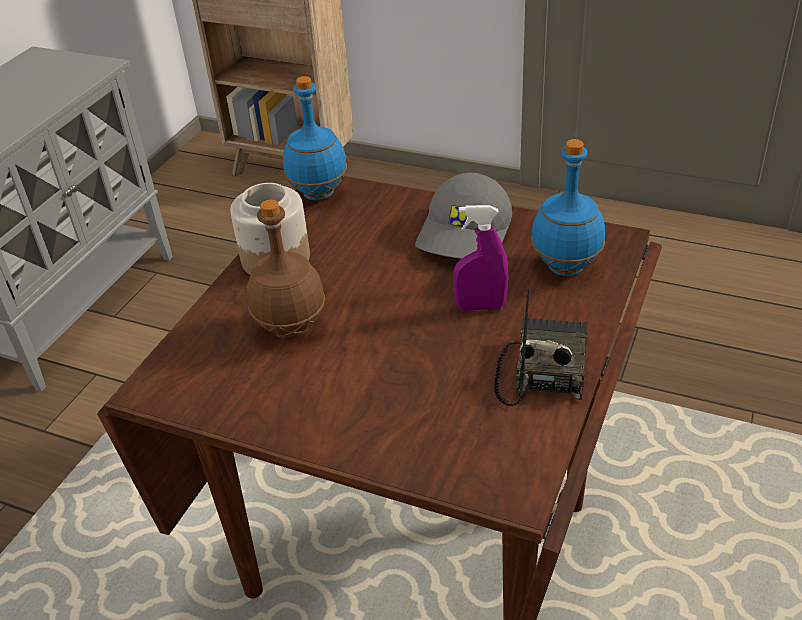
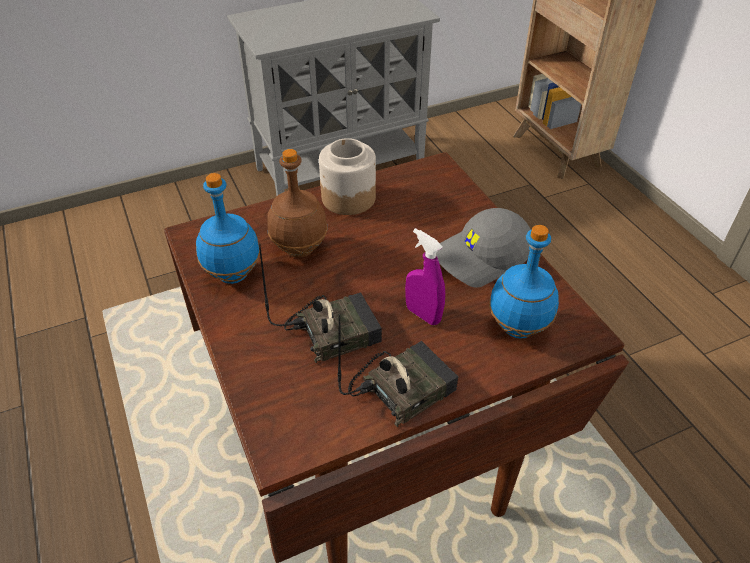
camera: 40 degrees right, 5 degrees up
blue bottle [283,76,347,200] -> blue bottle moved to [196,173,260,284]
none -> radio [259,243,382,363]

